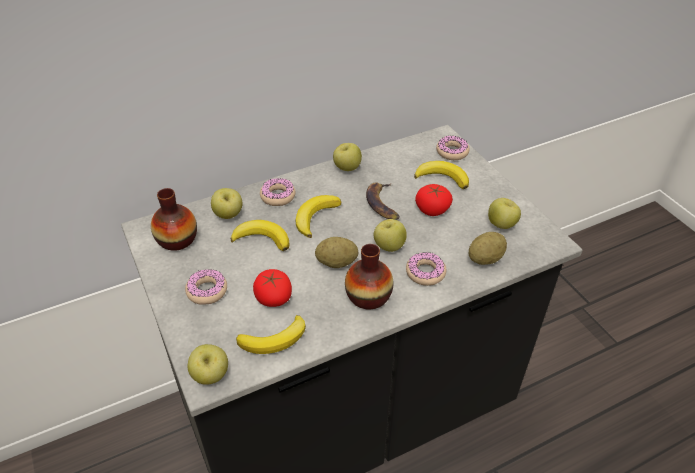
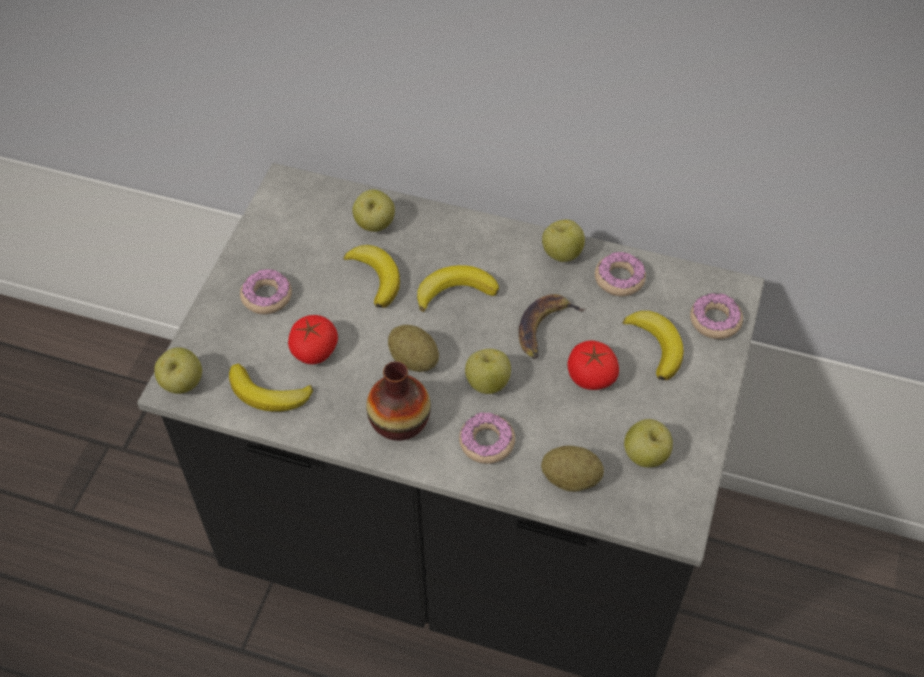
camera: 45 degrees right, 10 degrees up
vase [151,188,197,251] -> none
donut [260,178,296,206] -> donut moved to [595,252,646,296]

